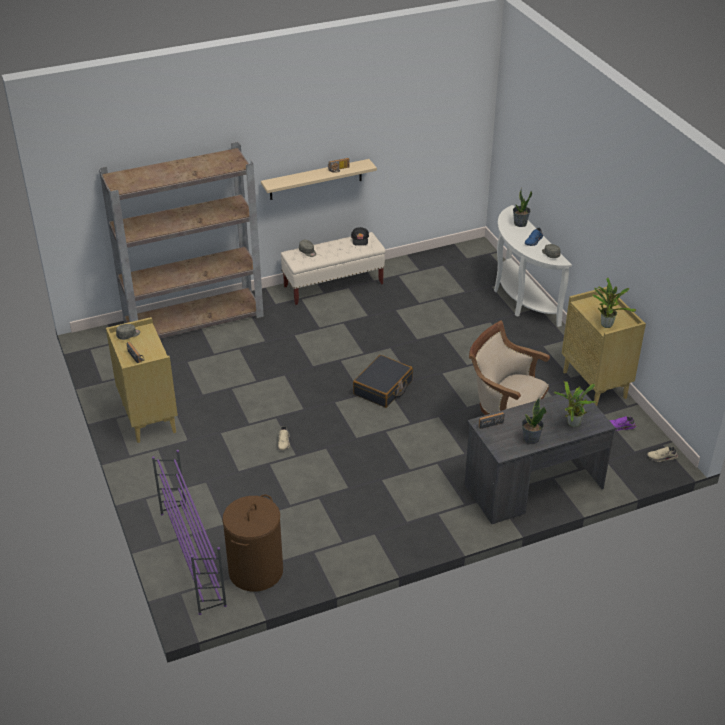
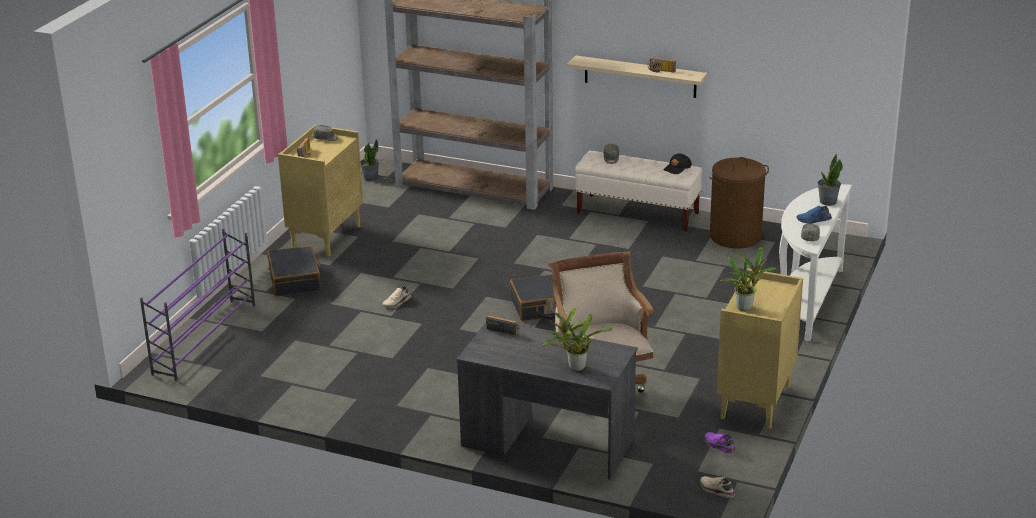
camera: 45 degrees right, 10 degrees down
brown laundry basket [222,494,283,592] -> brown laundry basket moved to [709,157,769,248]
potted plant [522,398,546,444] -> potted plant moved to [360,139,379,181]
none -> black suitcase [267,246,321,296]

